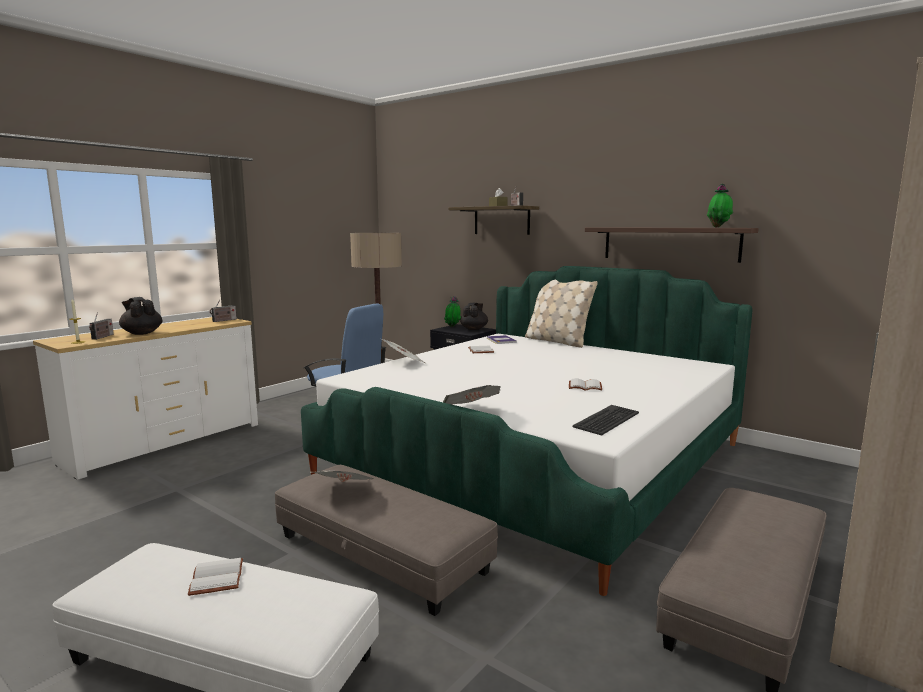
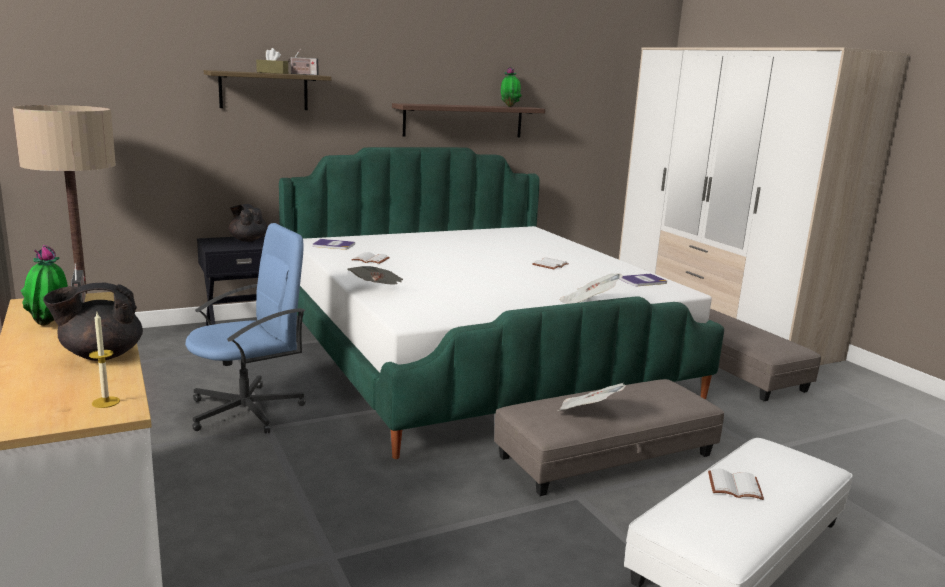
camera: 65 degrees left, 5 degrees up
radio [89,313,114,340] -> none
potted plant [444,296,461,327] -> potted plant moved to [21,245,68,326]
beige pillow [525,279,598,348] -> none
keyboard [572,405,639,436] -> book [619,274,667,286]

